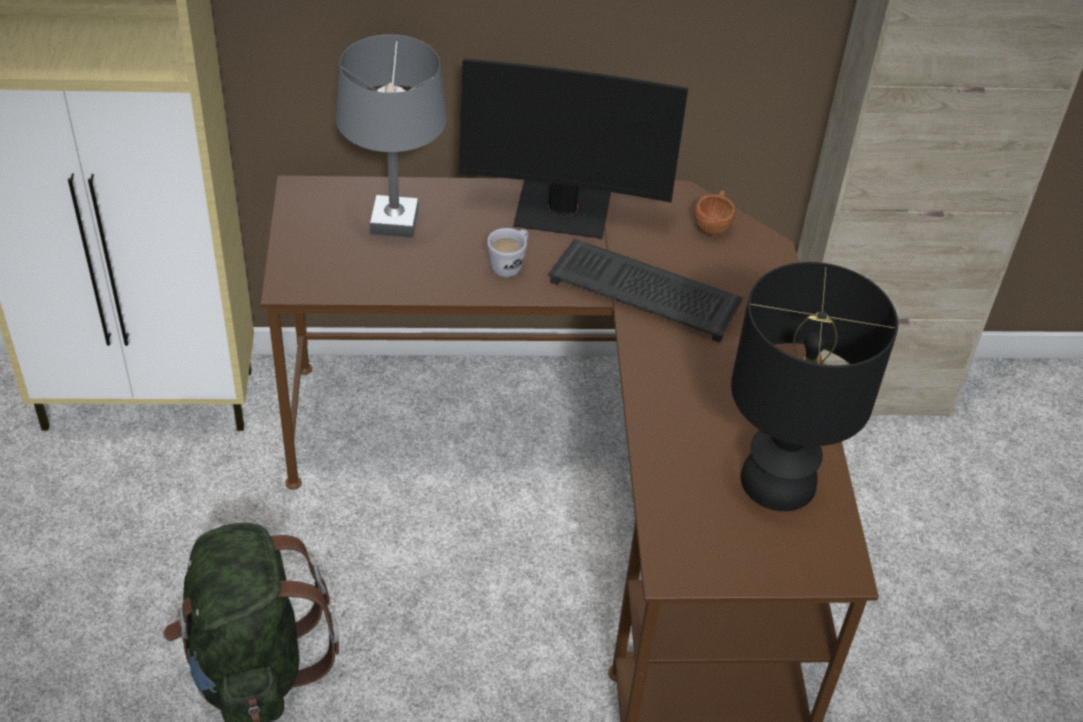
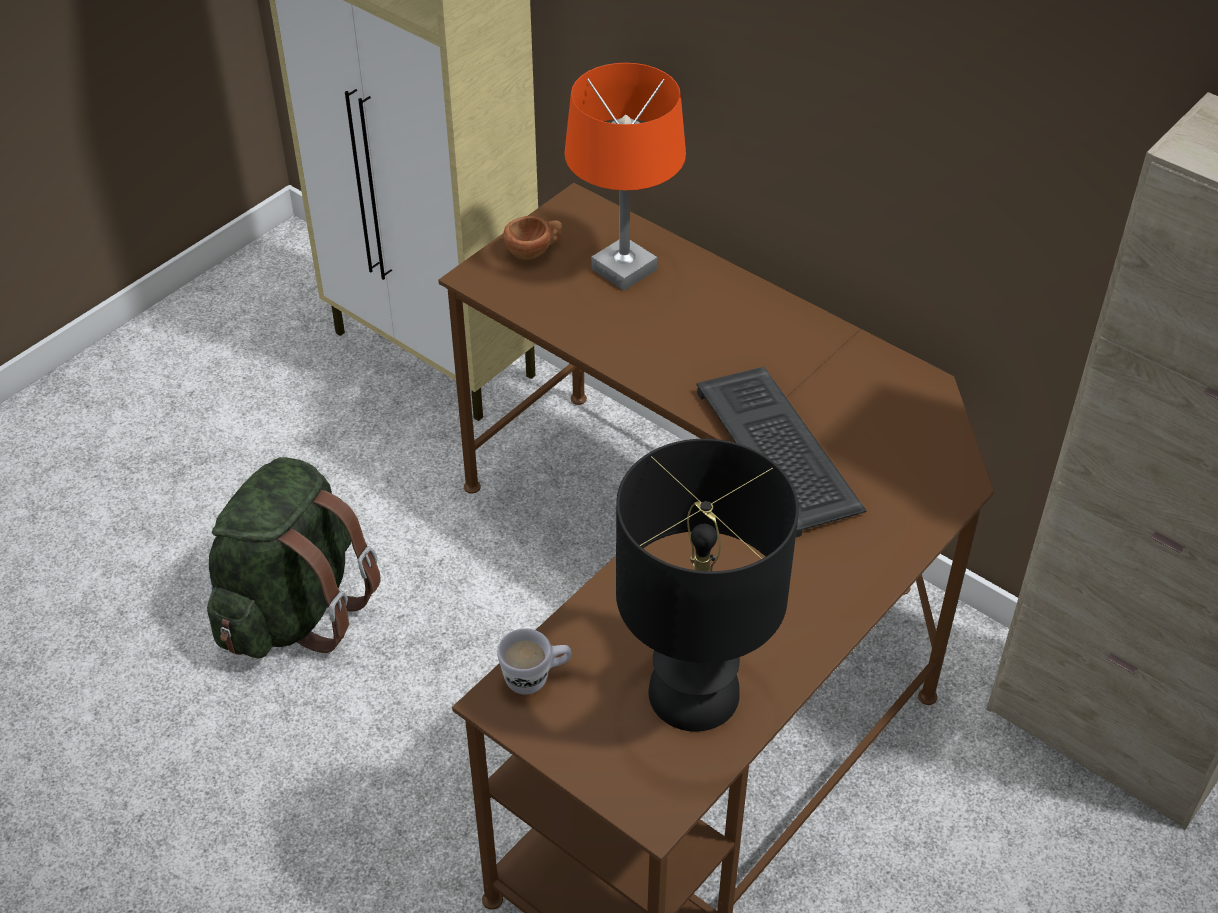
camera: 45 degrees right, 0 degrees up
grey table lamp [335,35,447,237] -> orange table lamp [564,63,686,291]
monitor [459,59,688,239] -> none
white mug [487,228,528,277] -> white mug moved to [497,628,572,695]
brown cup [694,190,736,235] -> brown cup moved to [503,216,562,260]

